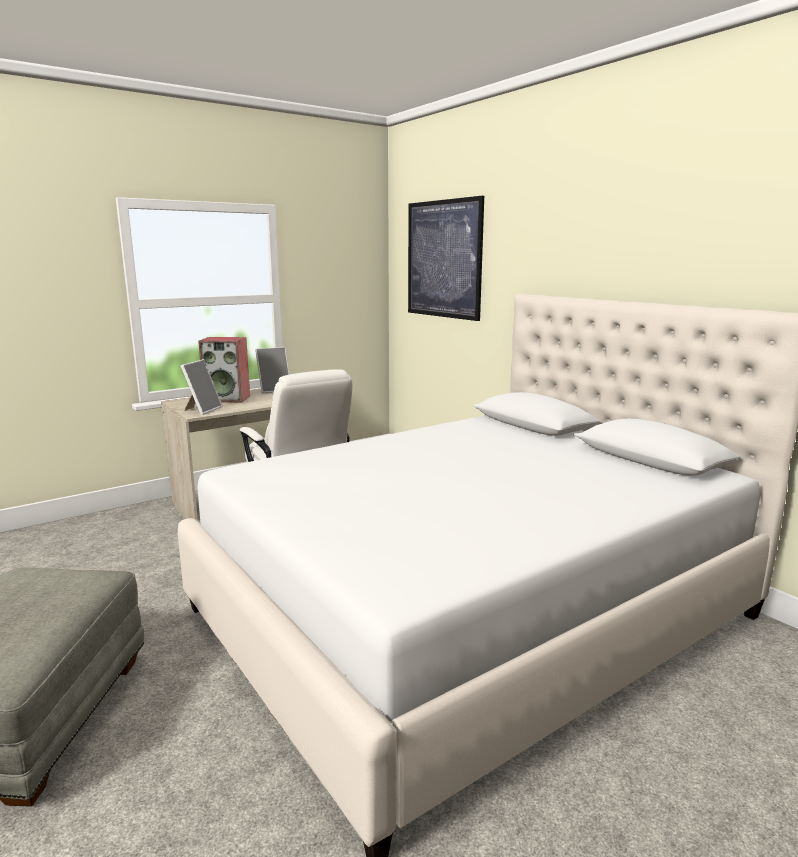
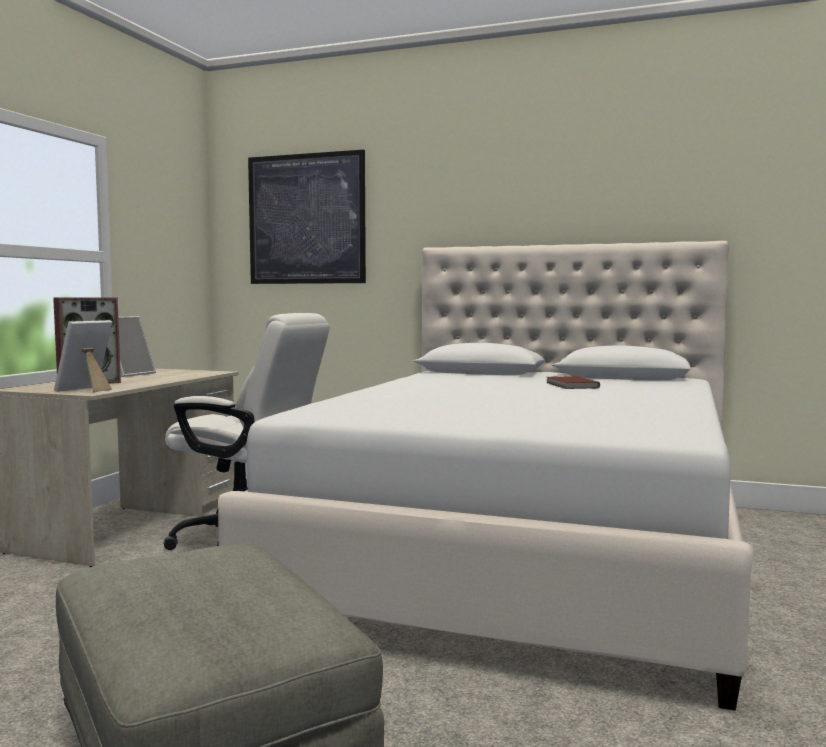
camera: 35 degrees left, 10 degrees down
picture frame [181,359,223,415] -> picture frame turned 135 degrees counterclockwise [54,320,112,392]
none -> brown book [547,376,600,389]

